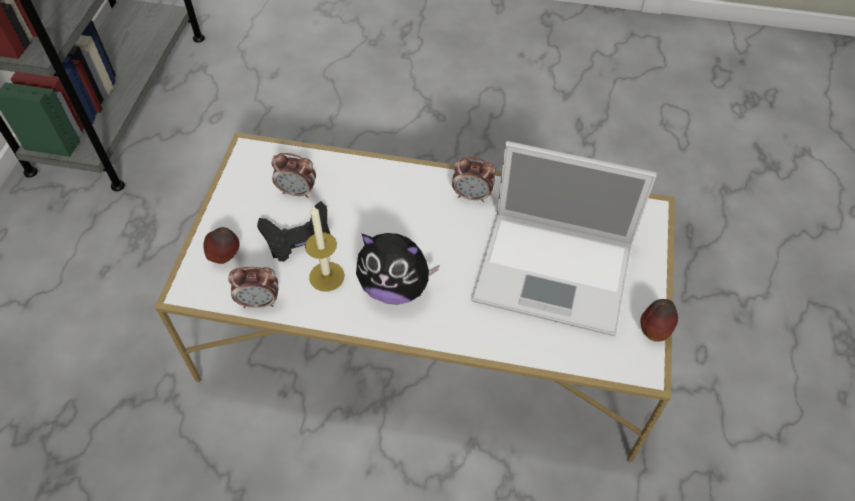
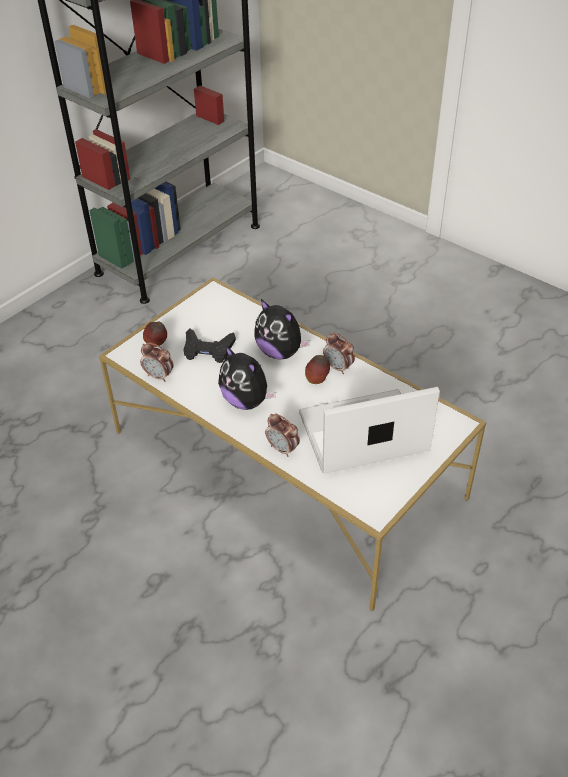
camera: 30 degrees right, 10 degrees down
alarm clock [272,153,316,198] -> alarm clock moved to [265,414,300,457]
candle [305,205,345,292] -> none
laptop [471,141,657,336] -> laptop turned 120 degrees clockwise [299,387,440,474]
apple [640,299,678,342] -> apple moved to [305,355,330,384]
none -> plush toy [254,299,310,360]

